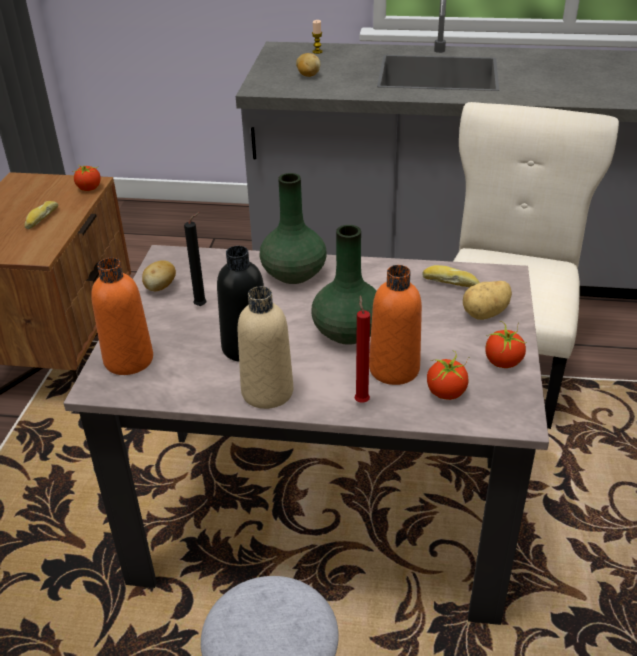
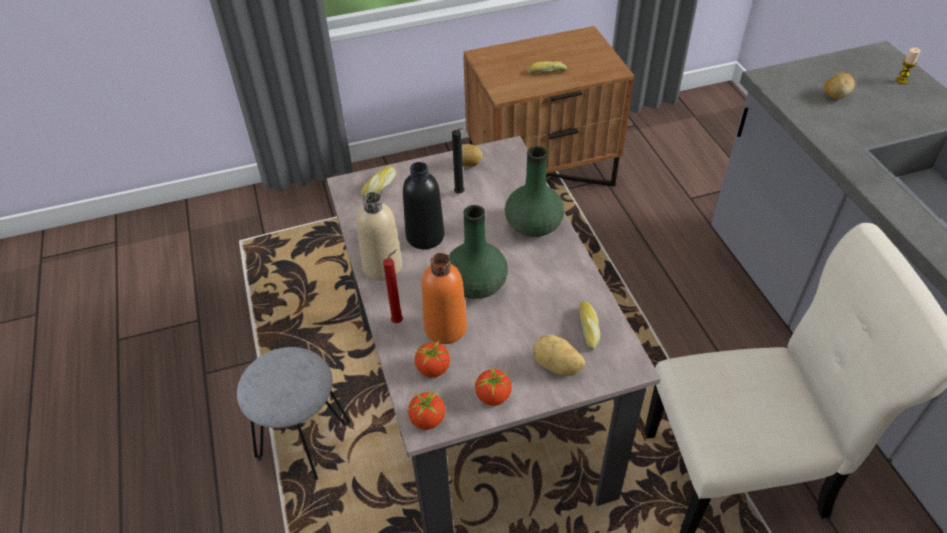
camera: 65 degrees right, 10 degrees up
tomato [74,166,101,191] -> tomato moved to [406,388,445,430]
orange bottle [91,258,153,375] -> bread [361,166,396,197]

